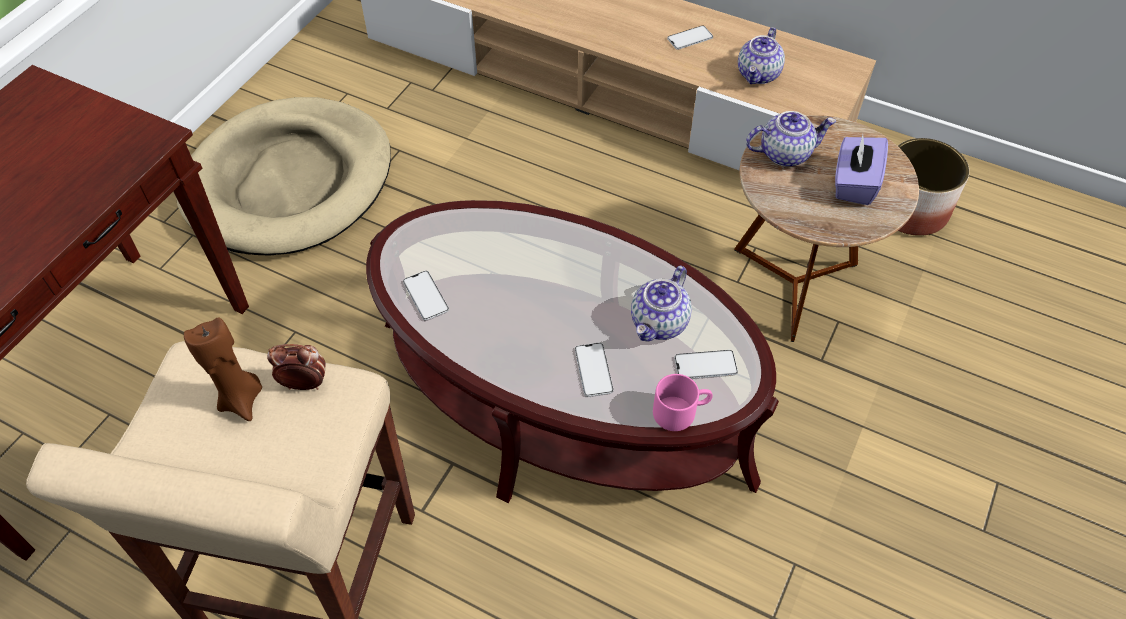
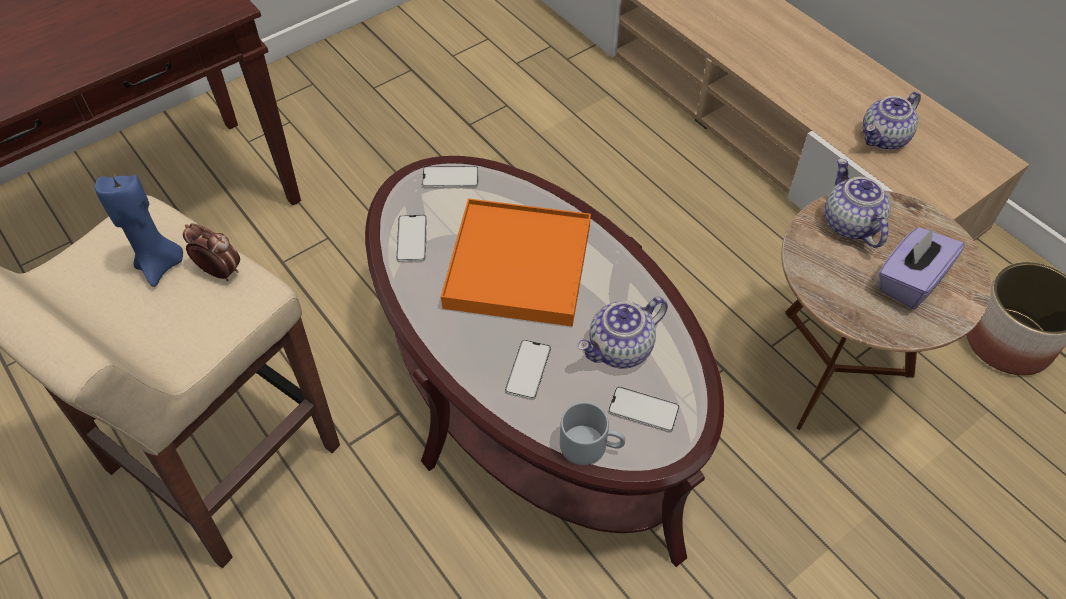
camera: 25 degrees right, 0 degrees up
beige dog bed [176,97,391,256] -> none
brown candle [184,317,262,421] -> blue candle [95,175,183,287]
pink mug [653,374,713,431] -> grey mug [560,402,625,465]
phone [667,25,713,50] -> phone moved to [422,166,479,188]
teapot [746,111,836,167] -> teapot turned 120 degrees counterclockwise [824,158,891,248]
none -> orange tray [441,198,591,326]

